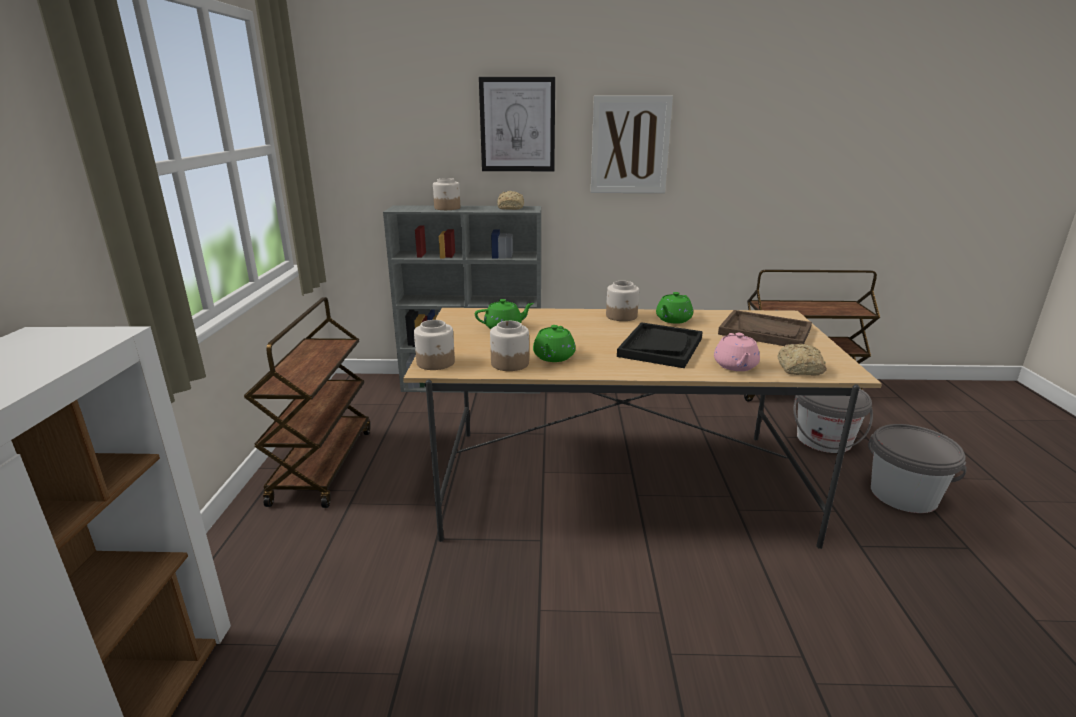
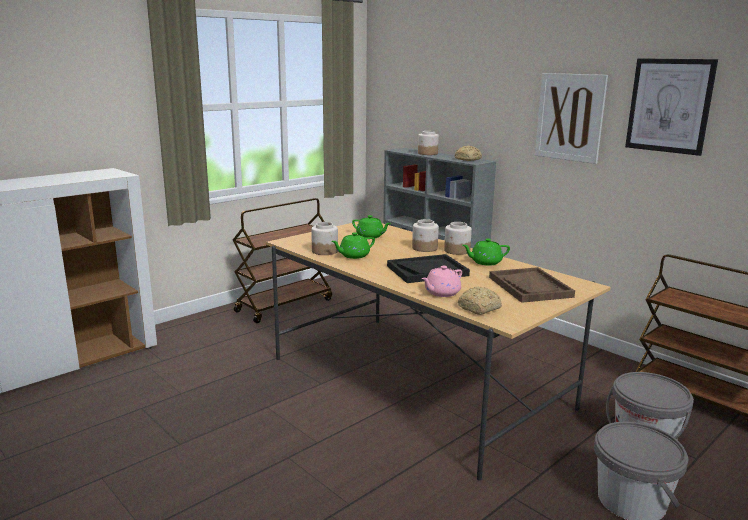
camera: 45 degrees right, 5 degrees down
jar [414,320,455,370] -> jar moved to [412,219,439,252]
picture [479,77,555,171] -> picture moved to [625,58,718,156]

